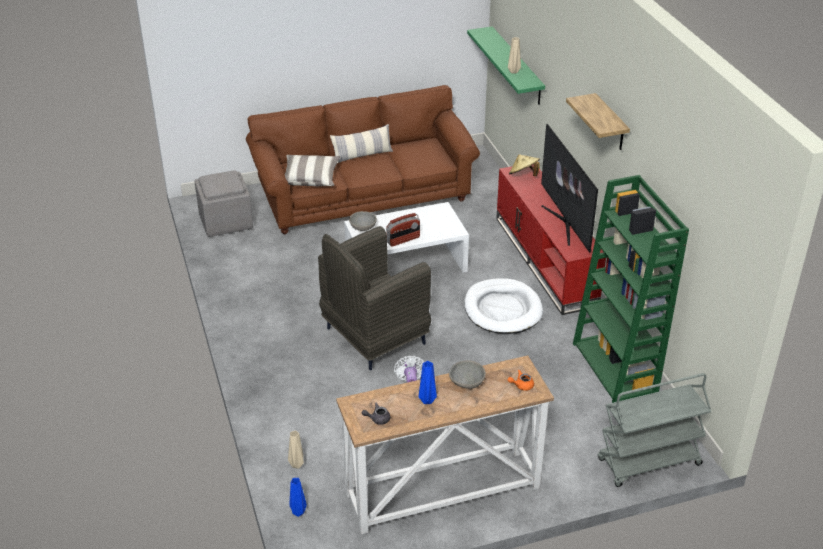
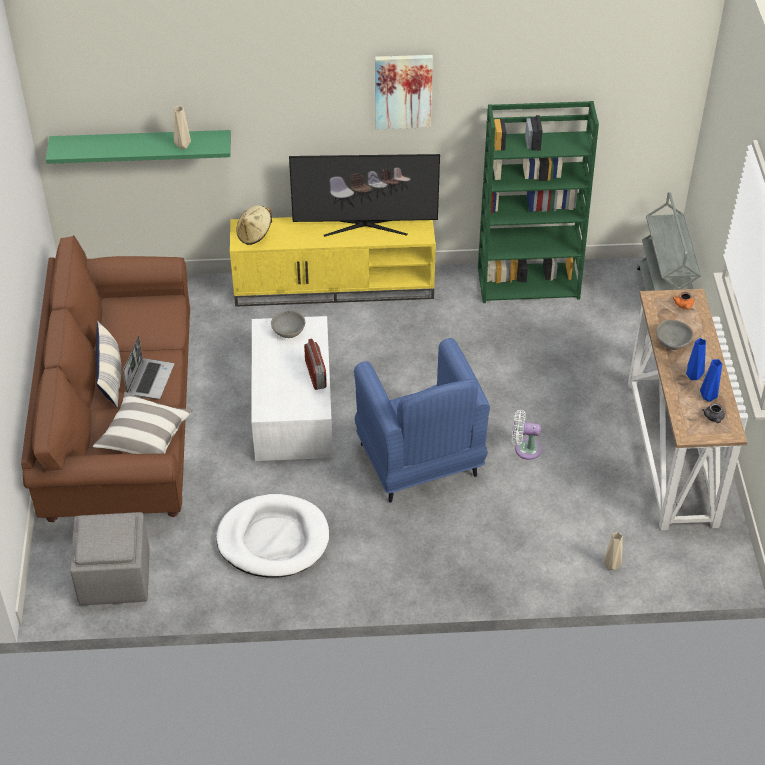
camera: 75 degrees left, 10 degrees up
blue vase [290,478,307,517] -> blue vase moved to [700,359,722,402]
grey armchair [318,226,431,370] -> blue armchair [354,338,490,503]
grey bowl [349,211,377,231] -> grey bowl moved to [271,310,305,338]
white dog bed [464,278,543,334] -> white dog bed moved to [216,494,329,578]
red tv stand [496,164,606,315] -> yellow tv stand [230,217,436,307]
shelf [566,93,630,150] -> picture [375,55,433,129]
none -> laptop [123,336,174,399]

